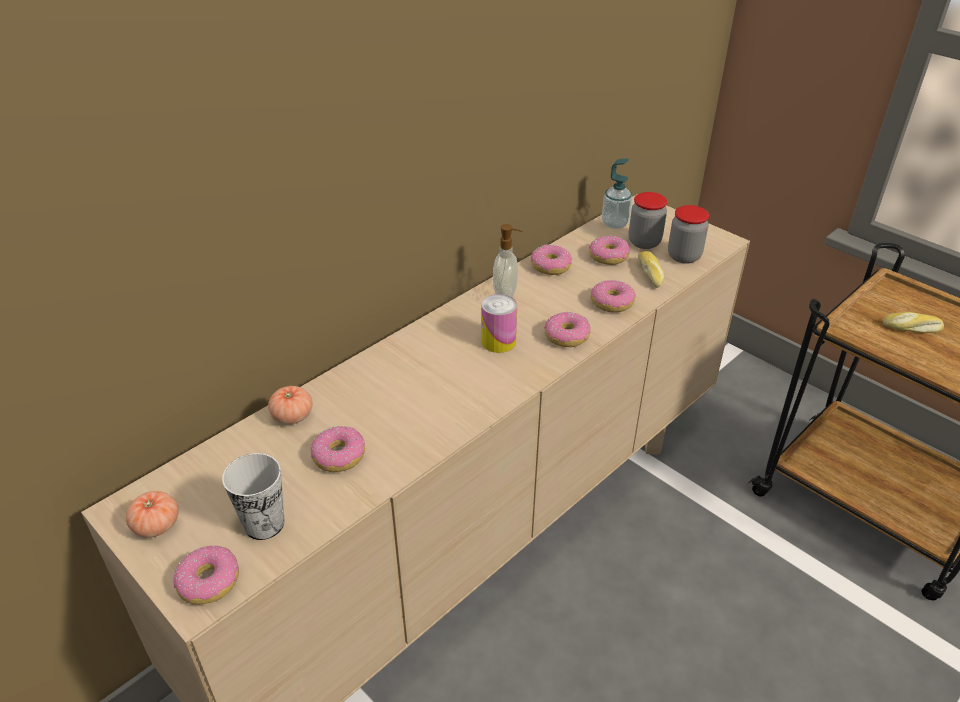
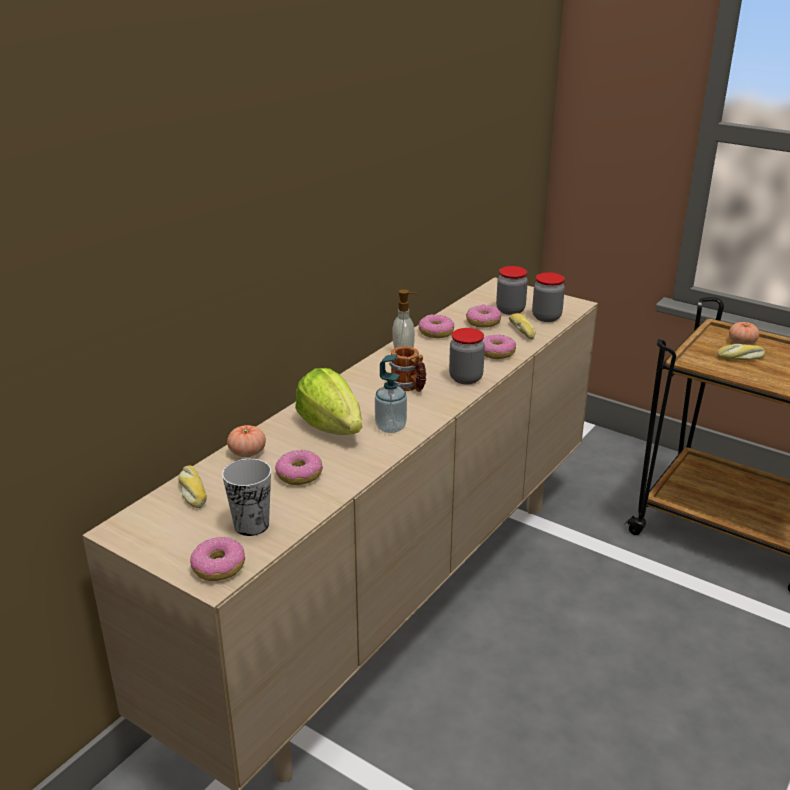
camera: 10 degrees left, 10 degrees down
tomato [126,491,179,537] -> tomato moved to [729,322,759,345]
can [481,294,517,353] -> mug [389,346,426,392]
donut [544,312,590,347] -> jar [449,328,485,384]
soap dispenser [602,158,632,229] -> soap dispenser moved to [375,354,407,433]
none -> bread [178,465,207,508]
none -> lettuce [295,368,362,435]

